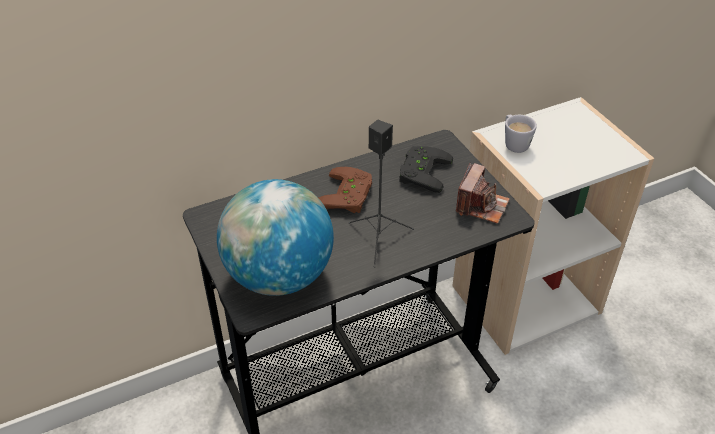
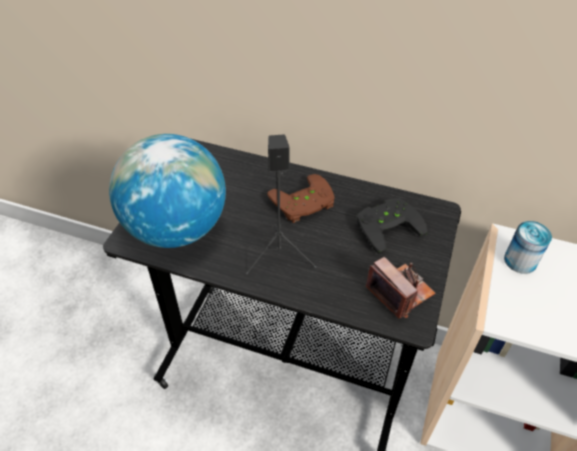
camera: 45 degrees right, 5 degrees up
camera [456,163,510,224] -> camera turned 105 degrees counterclockwise [366,257,435,318]
white mug [505,115,537,153] -> can [504,221,552,274]

